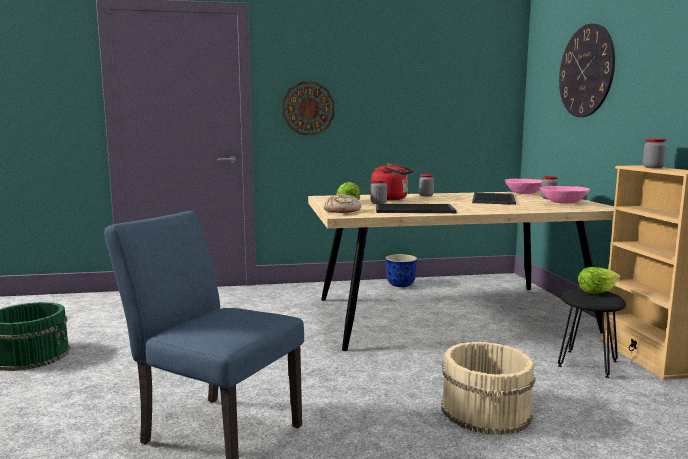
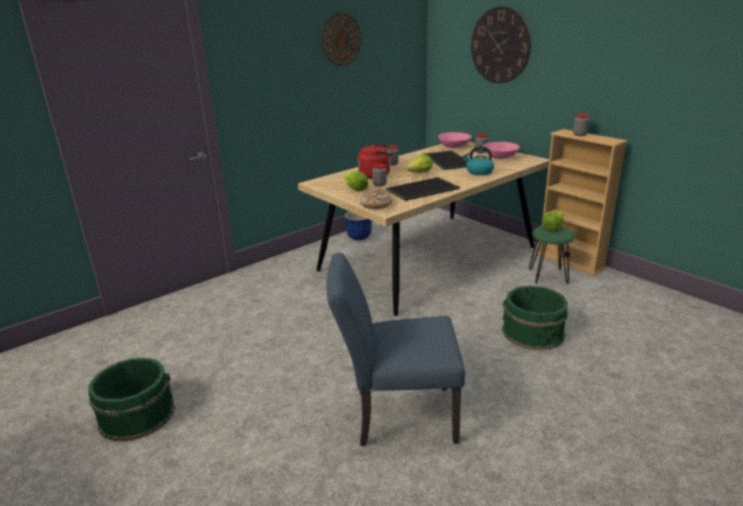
camera: 30 degrees left, 15 degrees up
wall clock [282,82,335,135] -> wall clock moved to [321,13,361,66]
beige bucket [441,341,535,435] -> green bucket [502,286,568,350]
black stool [558,288,626,378] -> green stool [529,225,575,284]
none -> lettuce [405,154,433,173]
none -> kettle [463,146,494,175]

